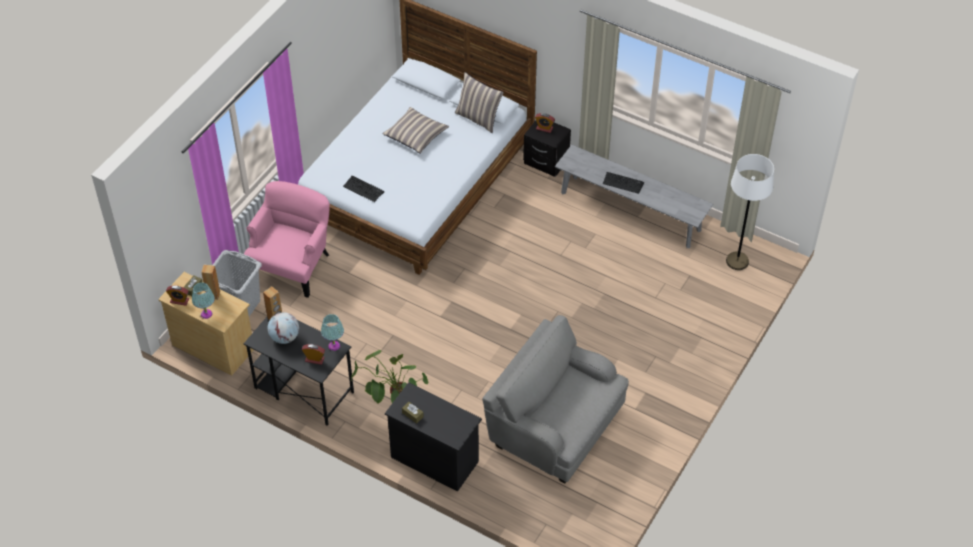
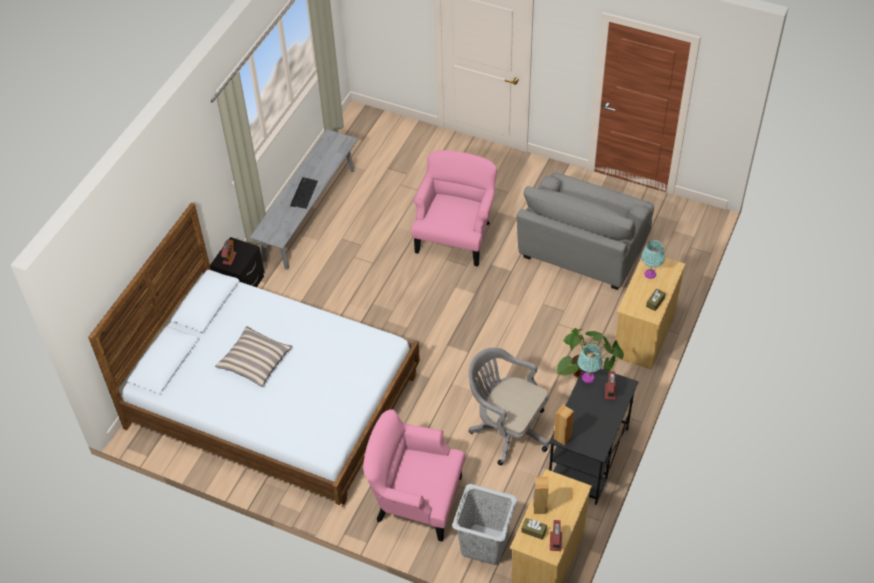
camera: 95 degrees left, 0 degrees up
turquoise table lamp [192,282,215,319] -> turquoise table lamp moved to [641,240,665,279]
globe [268,312,299,344] -> none
keyboard [343,176,384,202] -> none
black dresser [385,382,482,492] -> beige dresser [615,257,685,370]
pillow [455,72,504,133] -> none
white floor lamp [726,154,774,270] -> none
none -> pink armchair [411,150,497,267]
none -> grey office chair [468,347,549,465]

